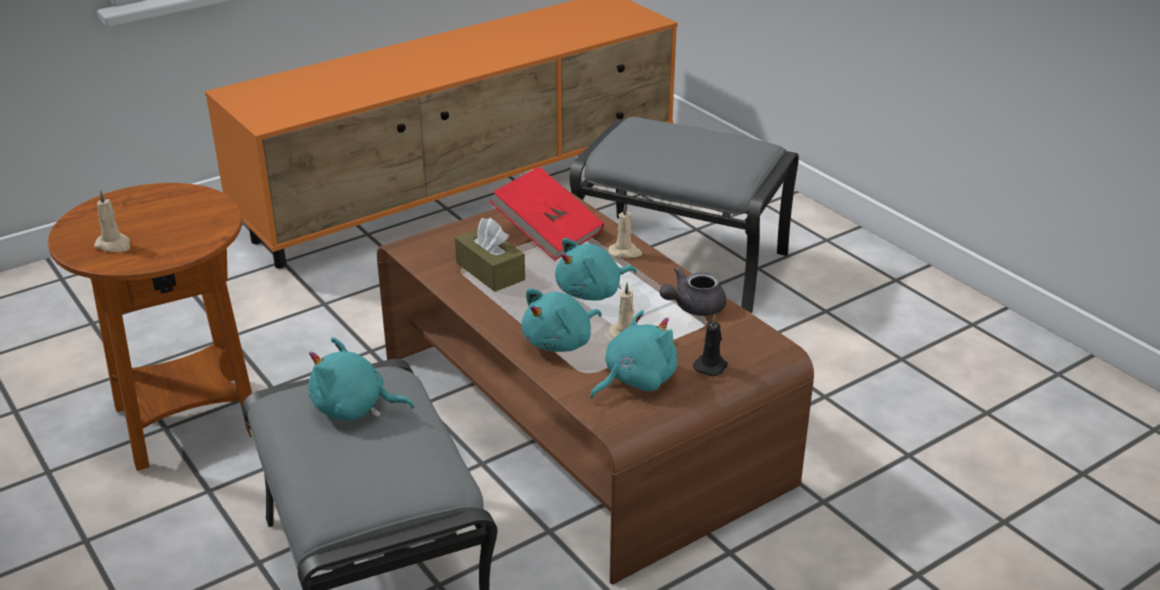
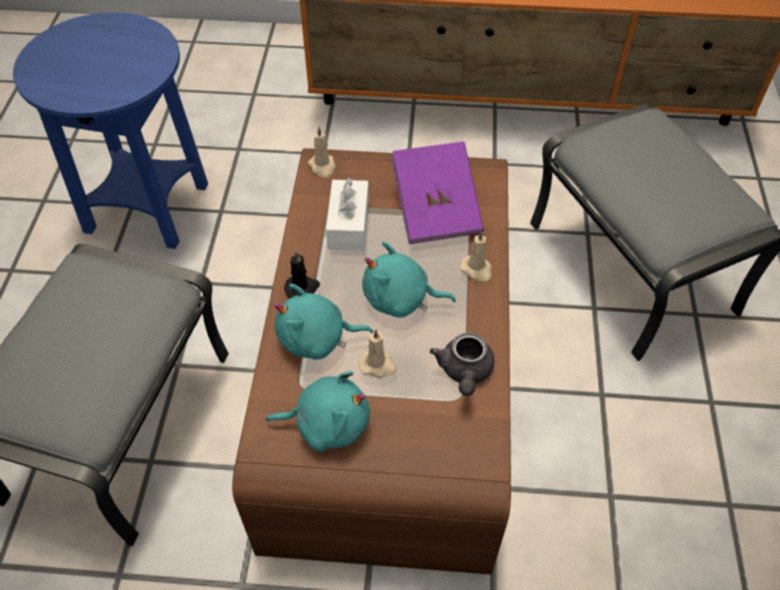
camera: 40 degrees right, 20 degrees up
brown side table [48,183,252,471] -> blue side table [13,12,208,249]
beige candle [94,190,130,252] -> beige candle moved to [308,127,336,178]
turquoise plush toy [308,337,414,420] -> none
brown tissue box [455,218,525,292] -> white tissue box [326,177,369,251]
red book [489,166,604,261] -> purple book [391,142,484,244]
grey teapot [660,267,726,316] -> grey teapot turned 90 degrees counterclockwise [430,333,494,396]
black candle [693,314,728,376] -> black candle moved to [284,251,320,298]

